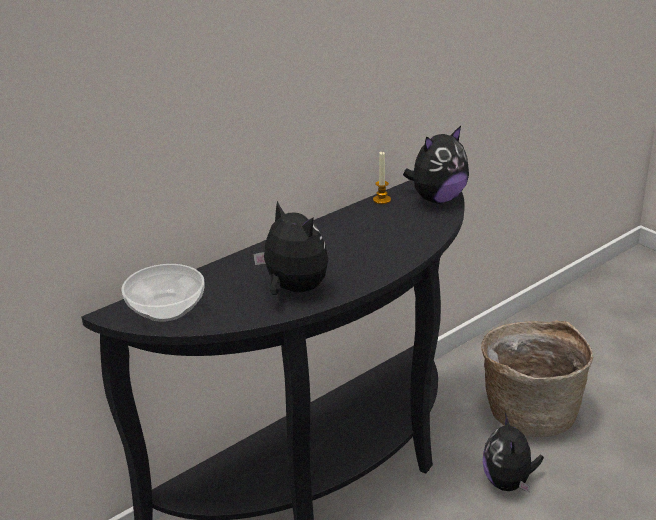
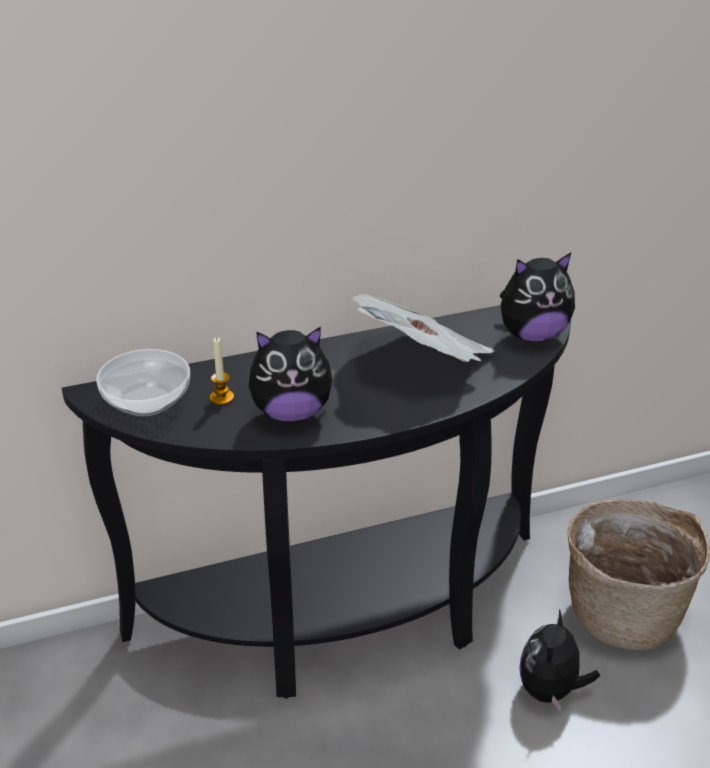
camera: 20 degrees right, 5 degrees up
plush toy [253,201,328,295] -> plush toy turned 105 degrees clockwise [249,327,336,422]
candle [373,152,391,204] -> candle moved to [210,337,234,405]
none -> newspaper [352,294,495,362]

